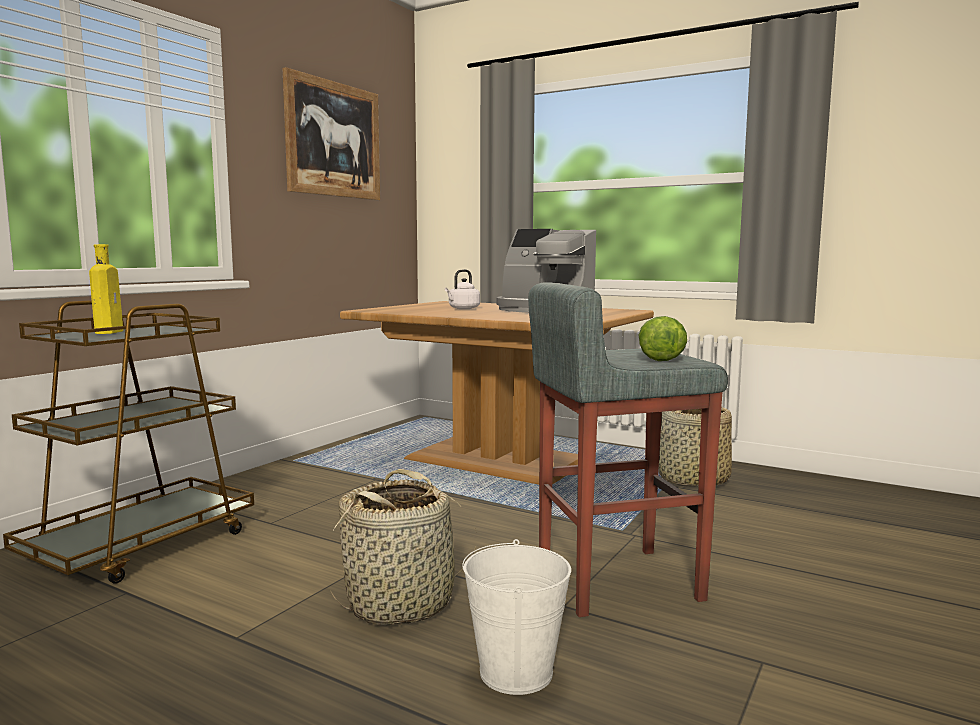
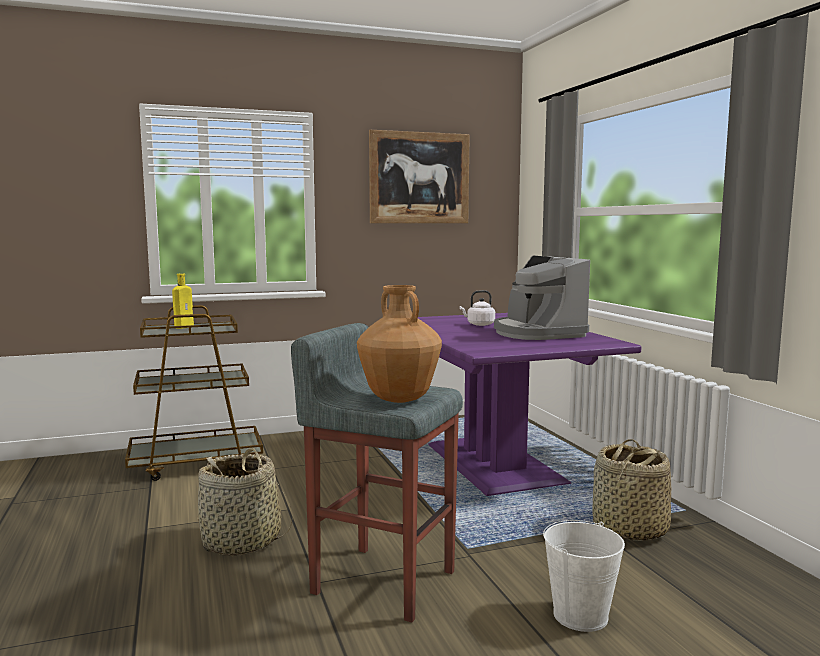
camera: 40 degrees right, 0 degrees up
brown dining table [340,301,654,485] -> purple dining table [418,313,641,496]
white bucket [462,539,571,695] -> white bucket moved to [543,520,625,632]
lettuce [639,316,687,361] -> brown vase [357,285,442,403]

